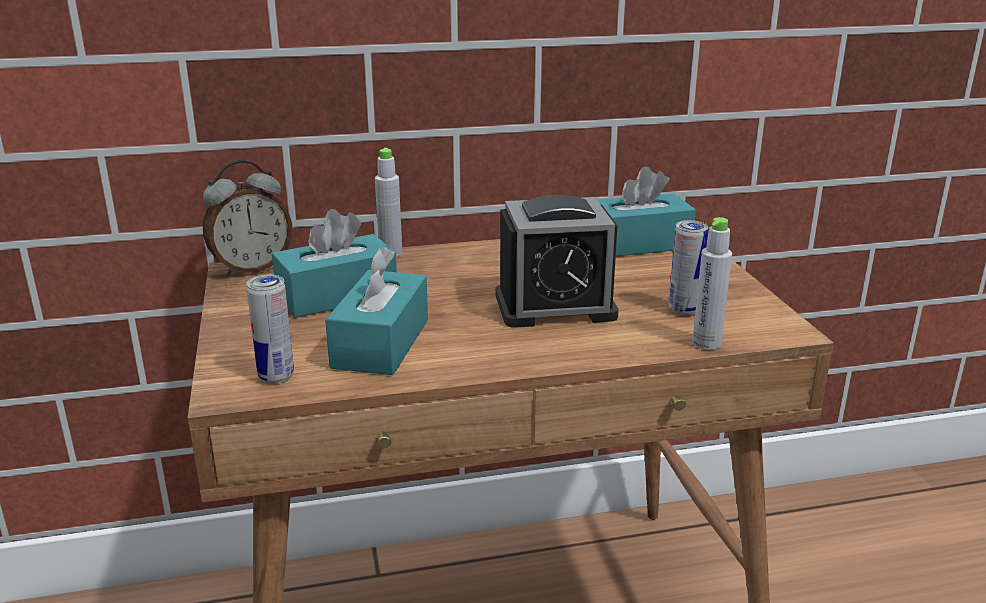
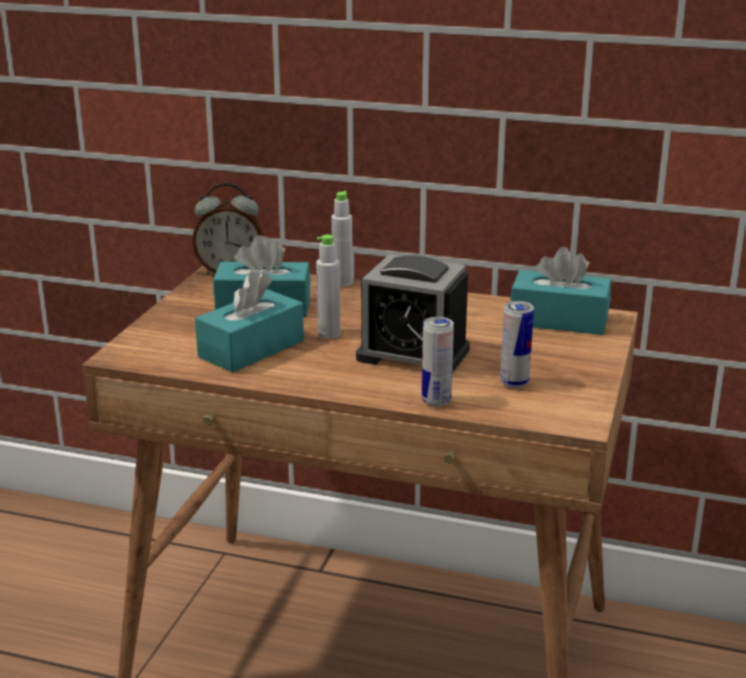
camera: 30 degrees right, 0 degrees up
can [246,275,294,383] -> can moved to [422,317,454,407]
grey bottle [692,217,732,350] -> grey bottle moved to [316,235,340,339]

